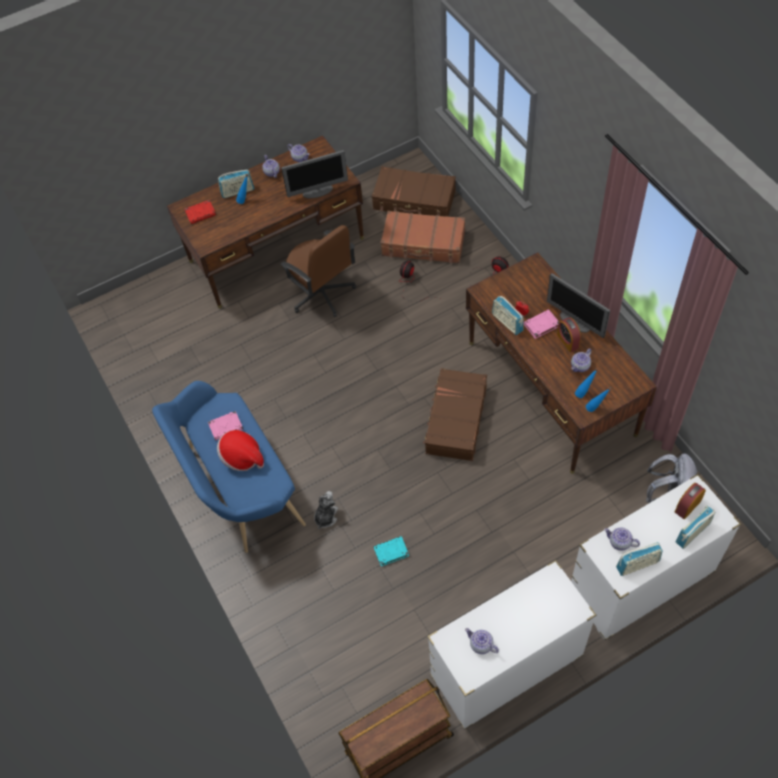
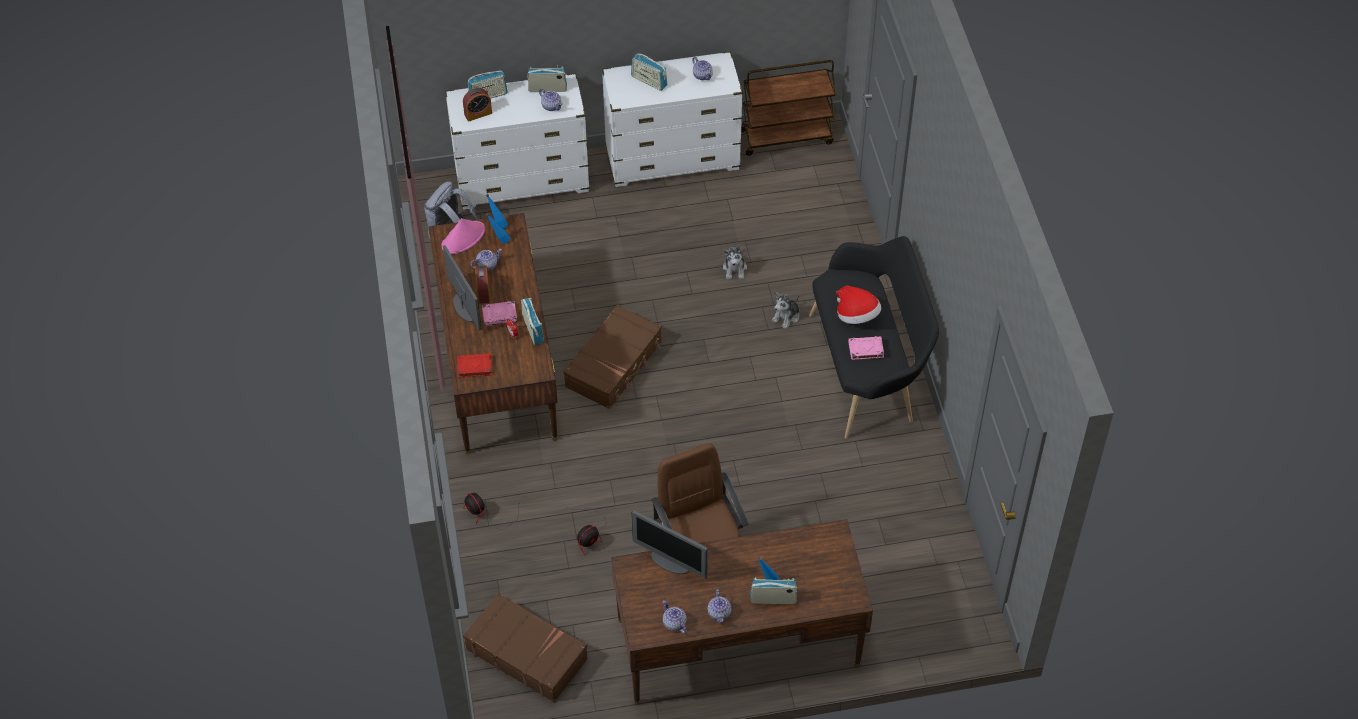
camera: 165 degrees left, 5 degrees down
blue bench [152,381,306,553] -> black bench [809,236,939,439]
red book [185,200,216,224] -> red book moved to [457,353,492,378]
monitor [281,150,348,198] -> monitor turned 150 degrees counterclockwise [632,510,708,579]
turquoise book [373,536,409,566] -> plush toy [723,244,747,279]
brown suitcase [380,211,465,263] -> none
none -> pink hat [442,218,485,254]
none -> radio [631,53,667,91]

